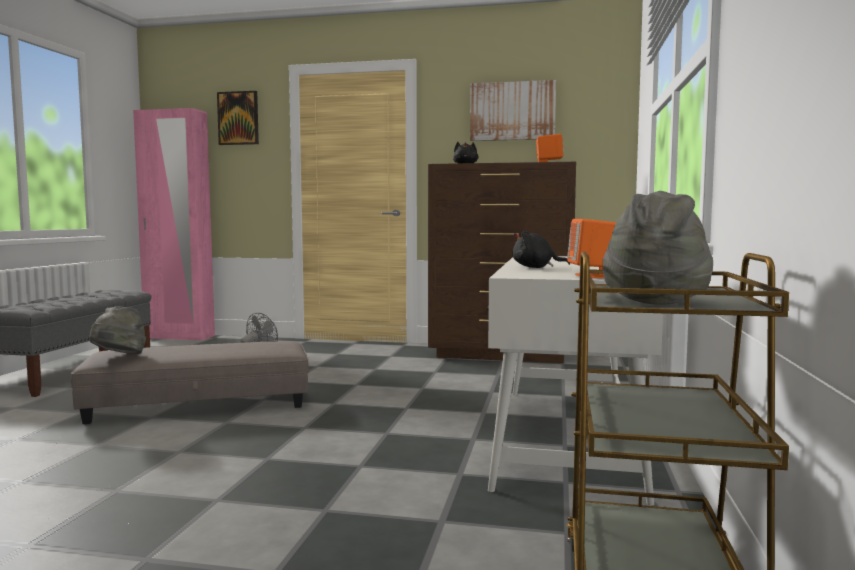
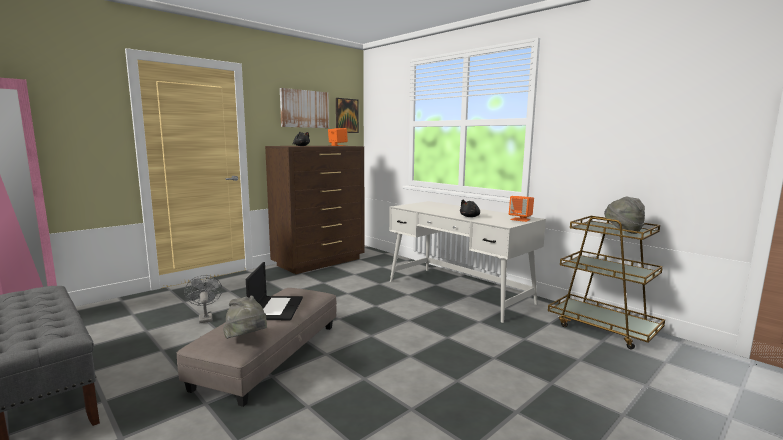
camera: 55 degrees left, 5 degrees up
picture [217,91,259,145] -> picture moved to [336,98,359,133]
none -> laptop [246,262,303,320]

